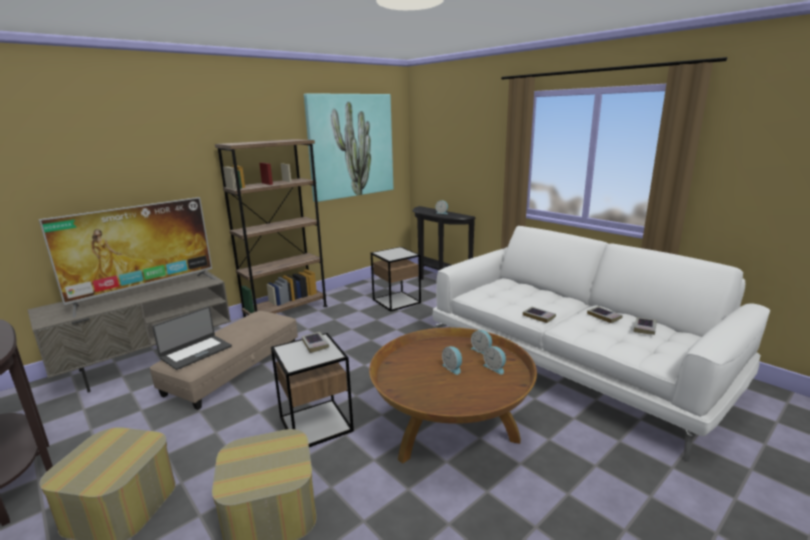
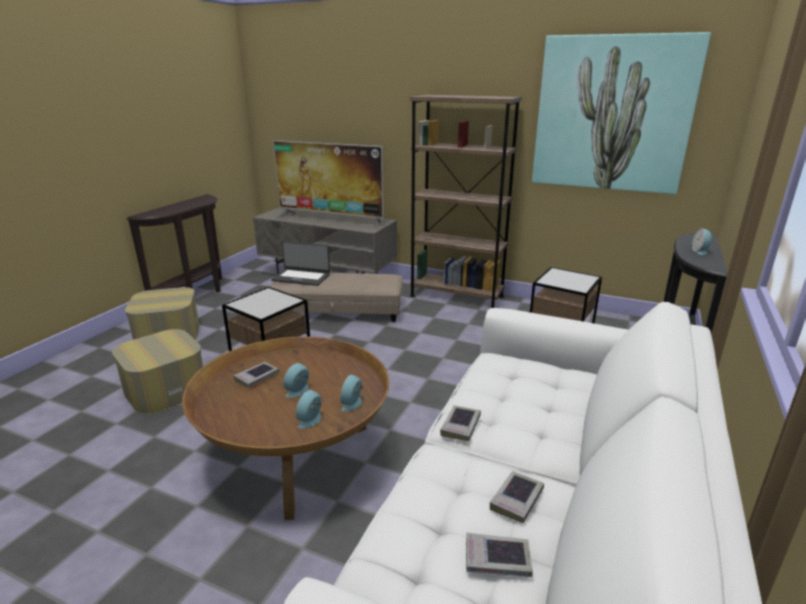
camera: 65 degrees right, 5 degrees up
book [302,332,329,353] -> book moved to [233,362,279,388]

